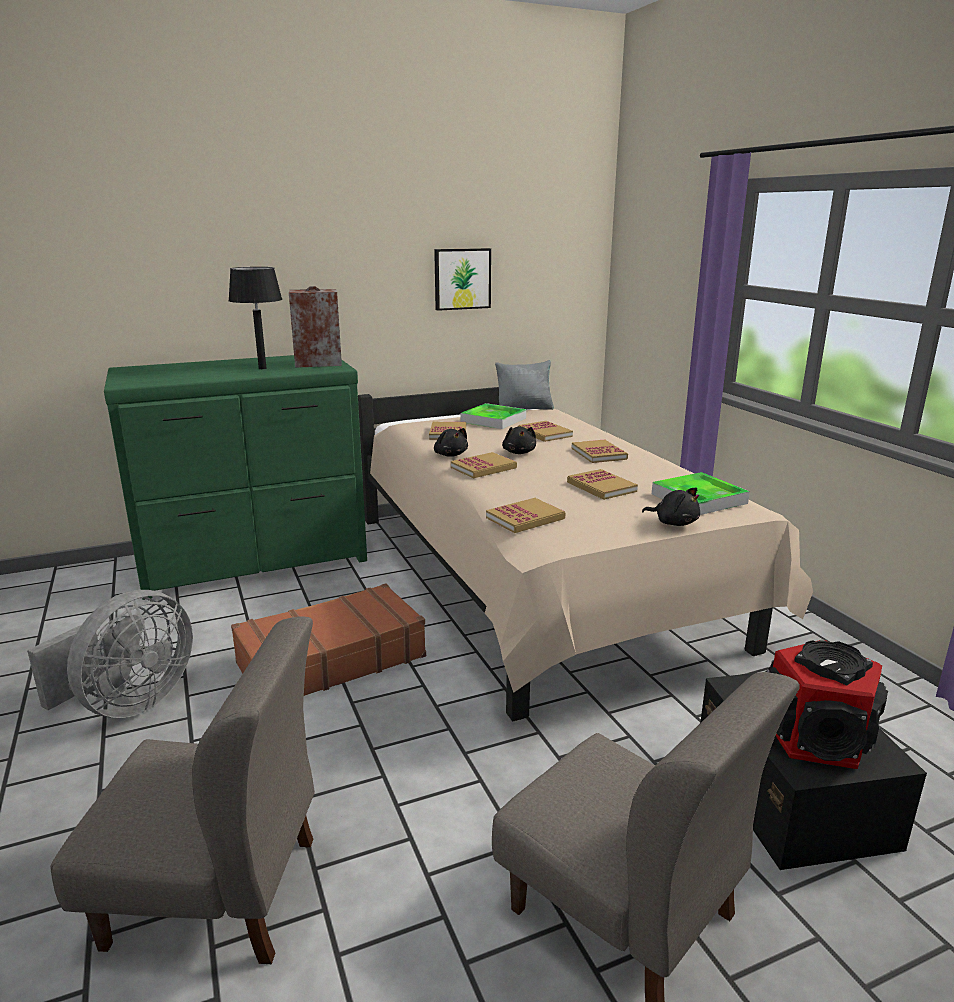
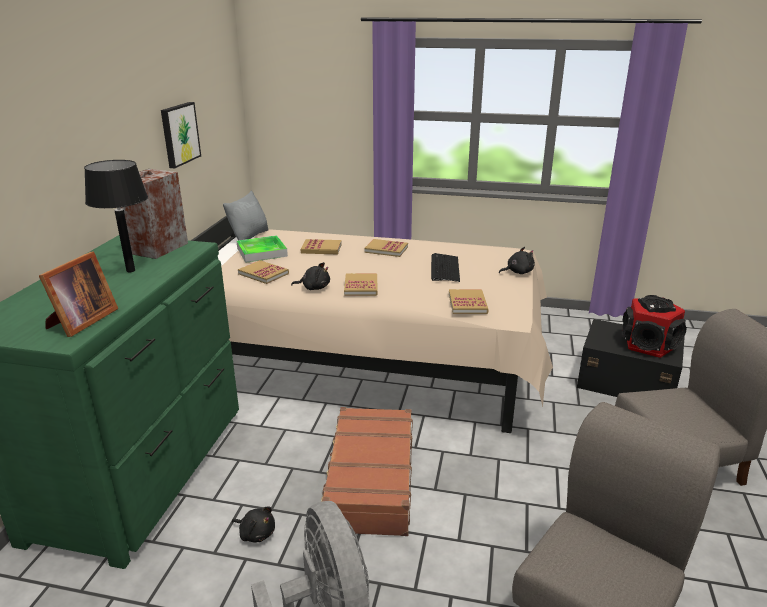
camera: 55 degrees left, 5 degrees up
black plush toy [502,426,536,454] -> black plush toy moved to [232,507,275,542]
book [567,469,638,500] -> keyboard [431,253,460,282]
tray [652,472,750,515] -> none
none -> picture frame [39,251,118,337]

